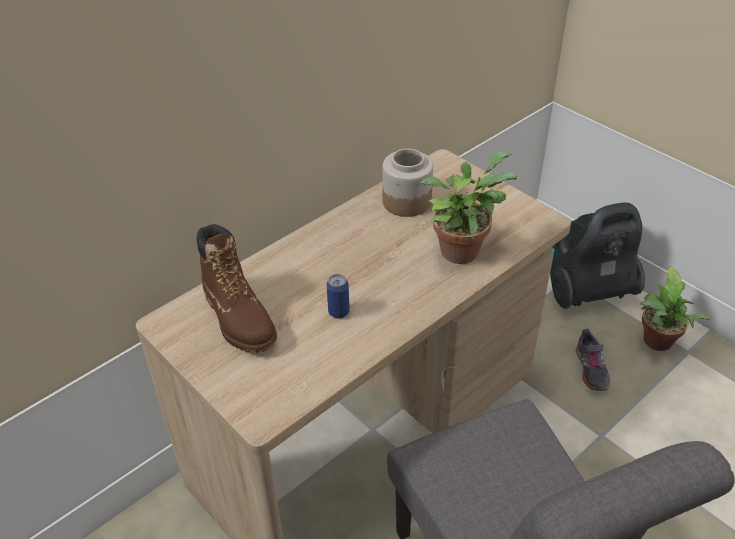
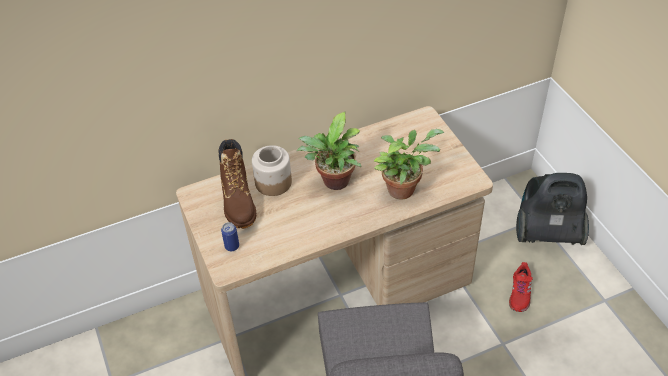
camera: 20 degrees right, 5 degrees up
can [326,274,350,319] -> can moved to [221,222,239,251]
jar [382,149,433,217] -> jar moved to [252,145,292,196]
grey shoe [576,329,610,391] -> red shoe [509,262,533,312]
potted plant [640,266,710,351] -> potted plant moved to [296,112,362,190]

